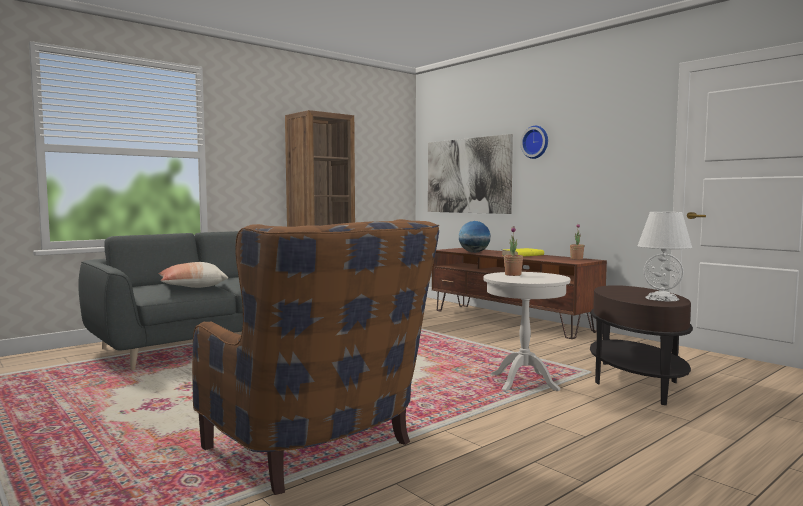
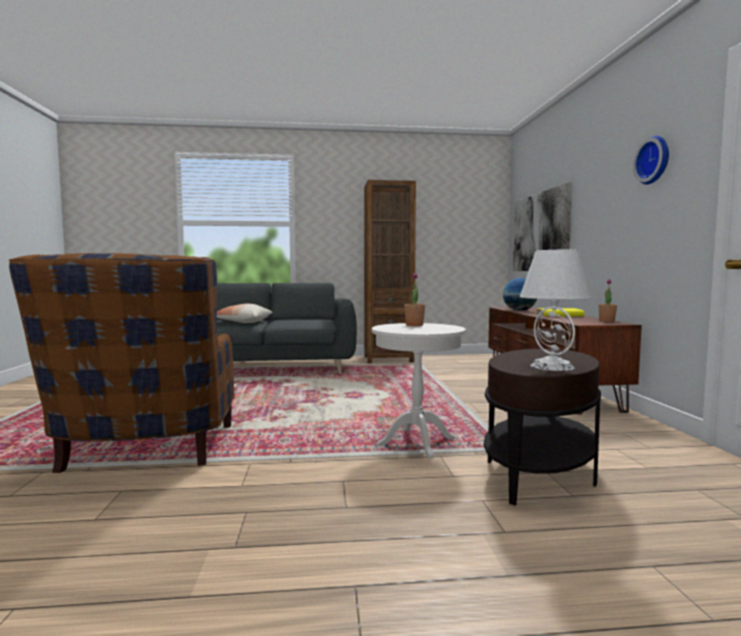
camera: 35 degrees right, 0 degrees up
wall clock [520,126,548,159] -> wall clock moved to [633,135,669,184]

